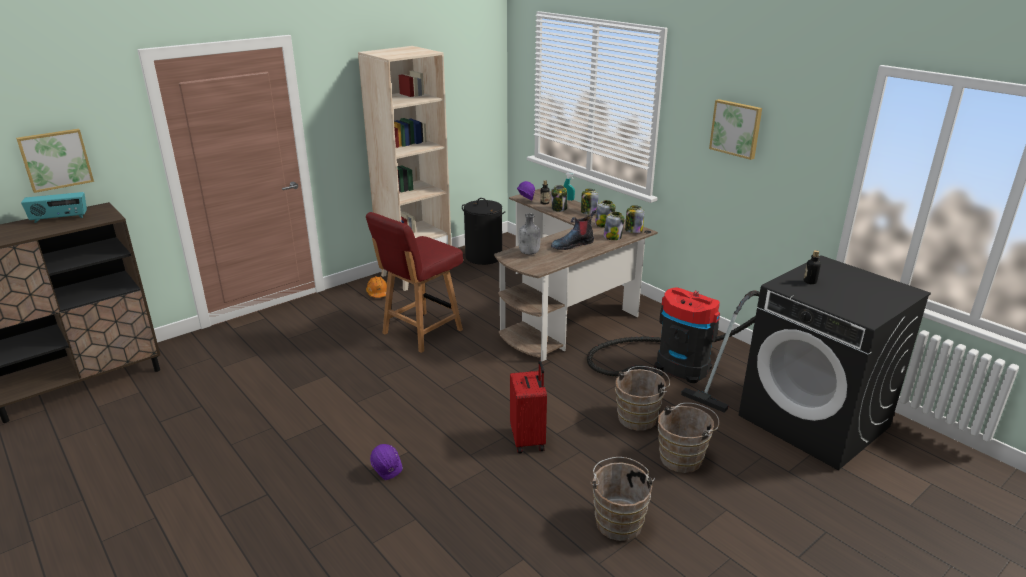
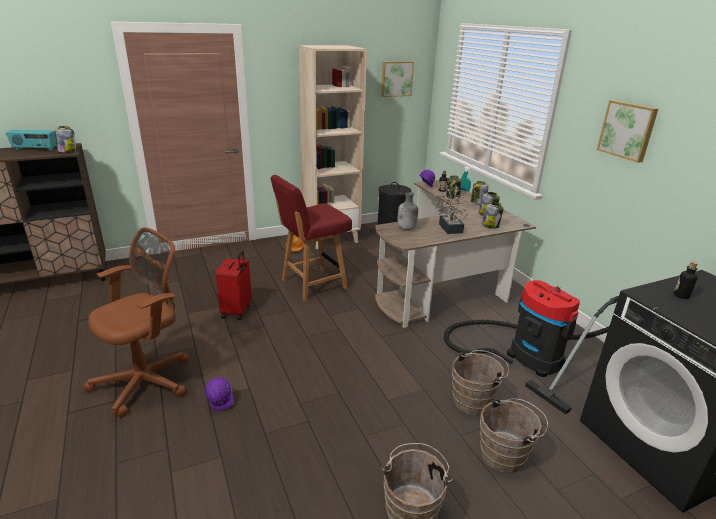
camera: 15 degrees right, 0 degrees up
picture [16,129,94,193] -> picture moved to [381,61,414,97]
red suitcase [510,361,547,454] -> red suitcase moved to [216,251,252,320]
boot [551,210,596,250] -> potted plant [435,189,470,234]
jar [625,205,644,233] -> jar moved to [55,126,77,153]
none -> brown office chair [83,227,190,417]

